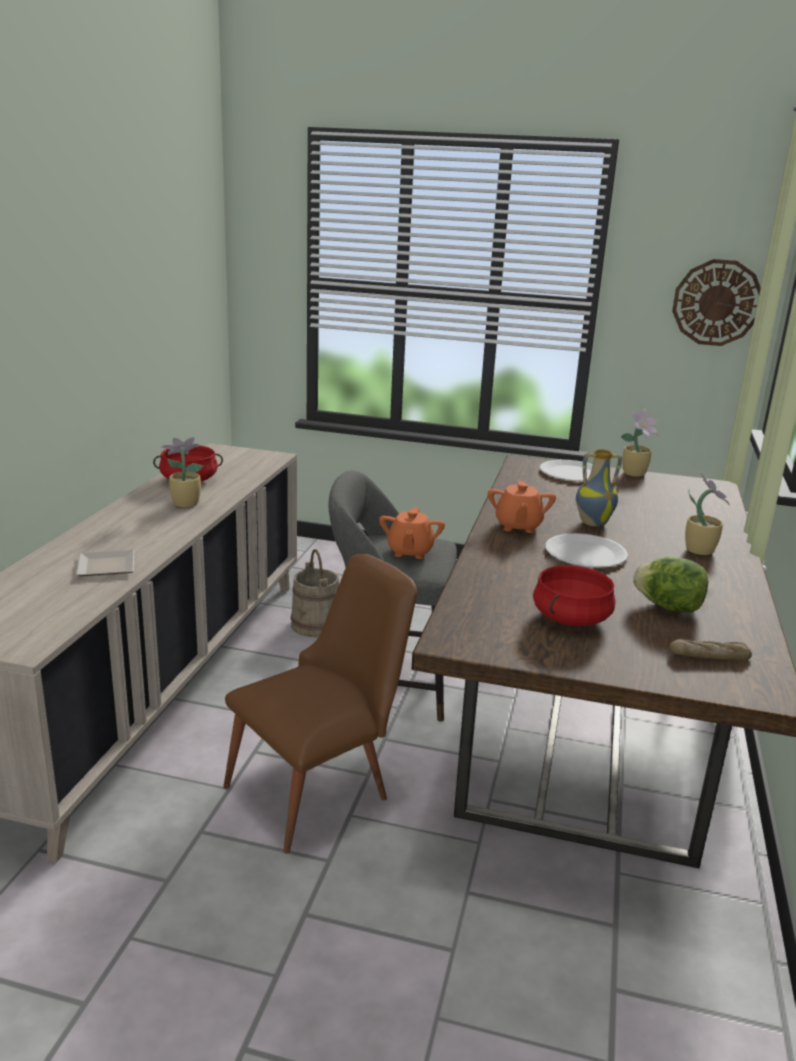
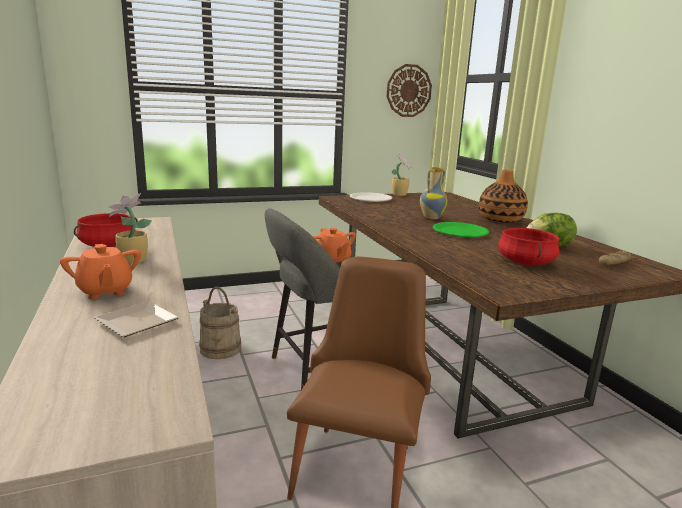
camera: 35 degrees left, 5 degrees down
orange teapot [488,481,556,533] -> orange teapot moved to [60,244,141,299]
white plate [545,533,628,568] -> green plate [433,222,489,237]
potted plant [685,472,730,555] -> vase [479,170,528,223]

